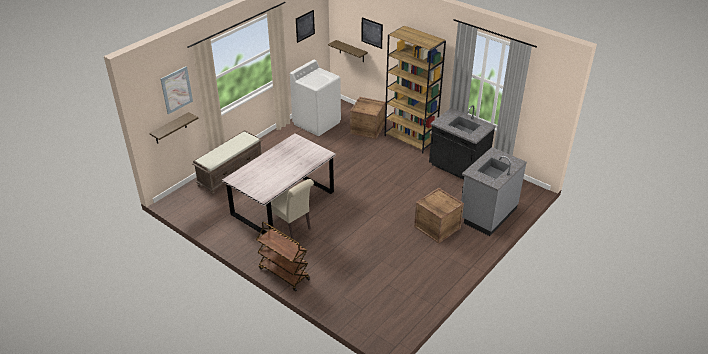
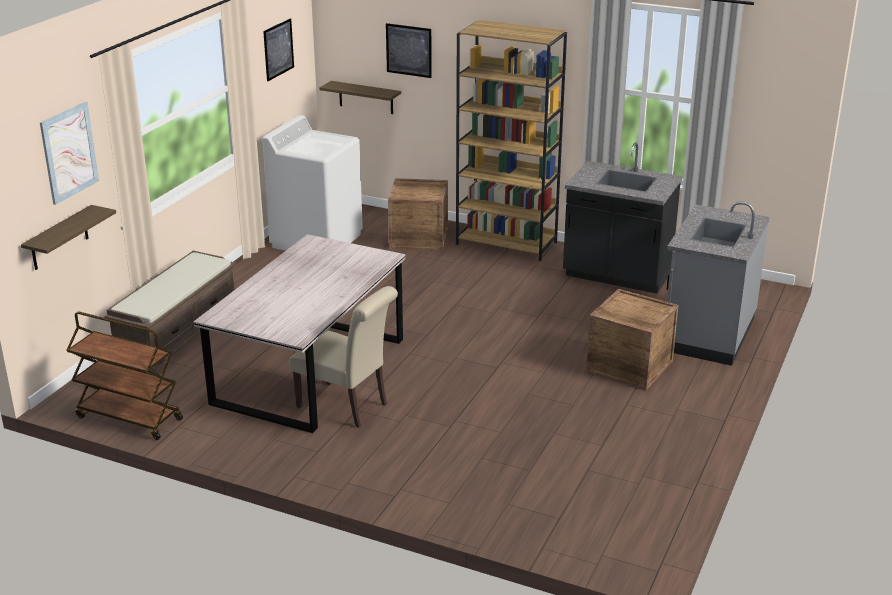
camera: 15 degrees left, 10 degrees down
brown cart [256,222,310,292] -> brown cart moved to [66,312,183,440]

